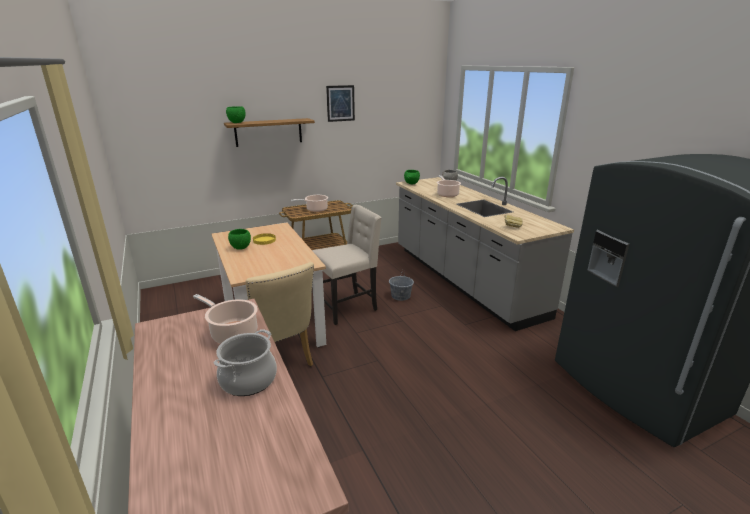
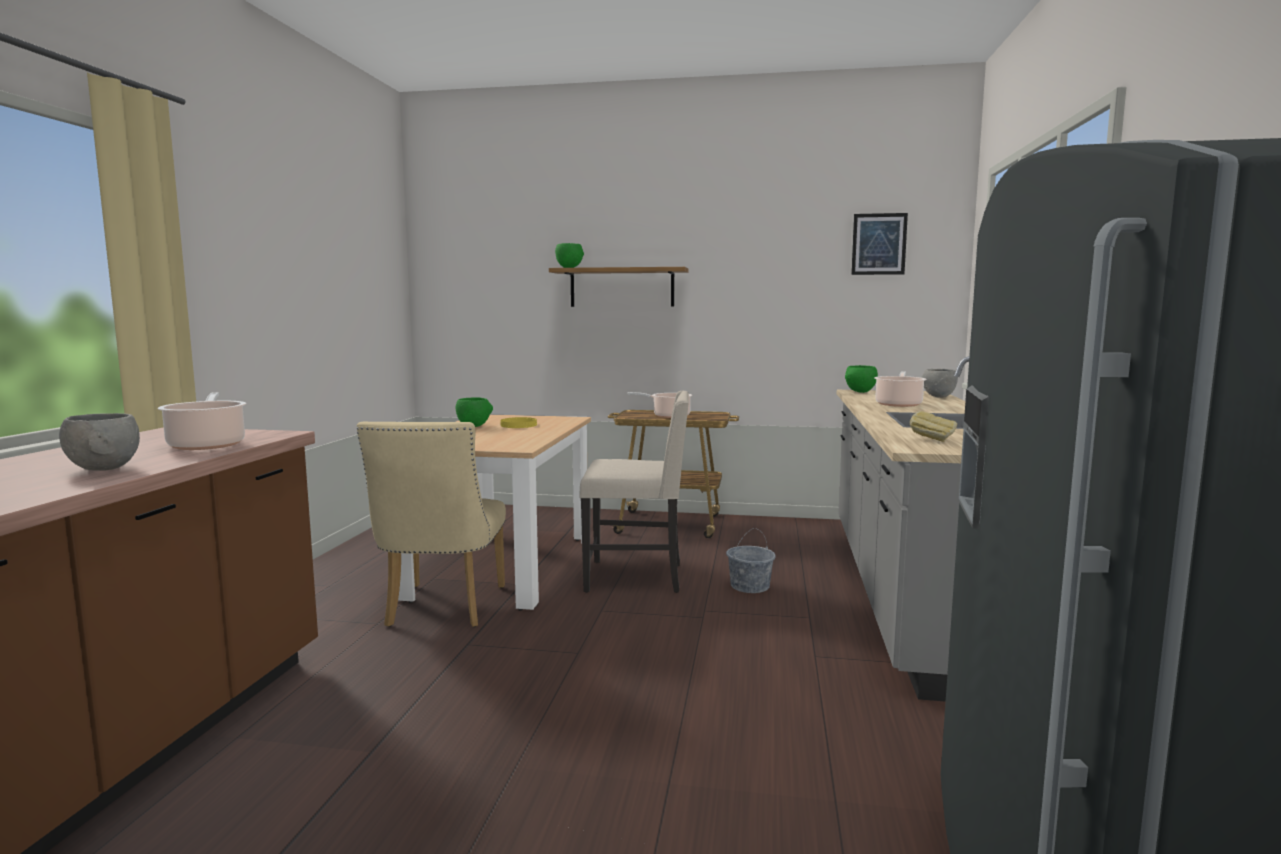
camera: 35 degrees right, 15 degrees down
cooking pot [213,330,277,396] -> grey bowl [59,413,140,471]
picture [326,85,355,122] -> picture moved to [851,213,908,275]

